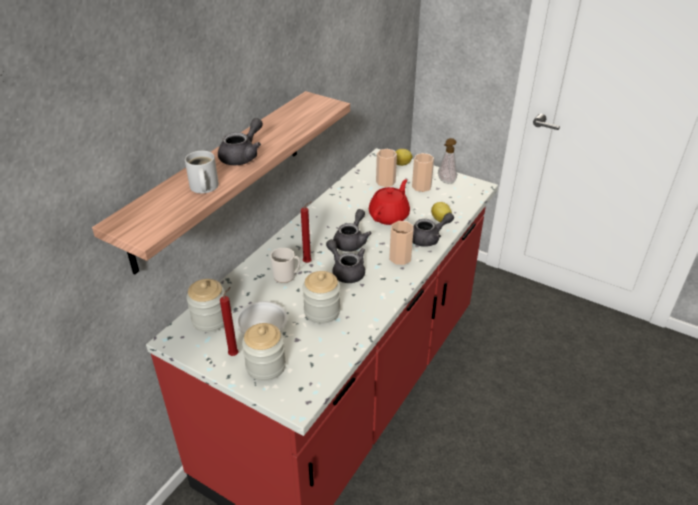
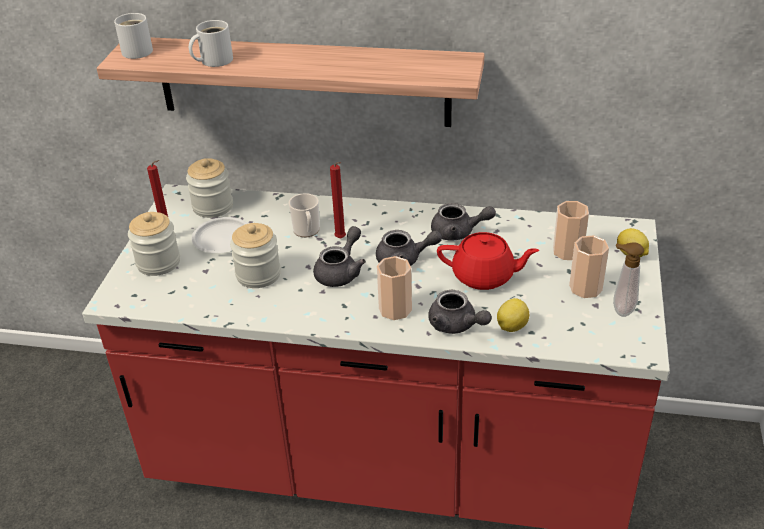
camera: 70 degrees right, 0 degrees up
grey teapot [218,118,263,165] -> grey teapot moved to [431,203,496,241]
none -> white mug [114,13,153,59]

